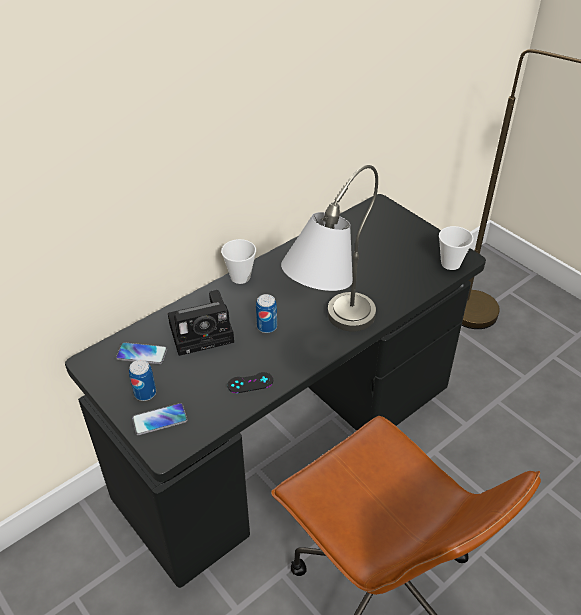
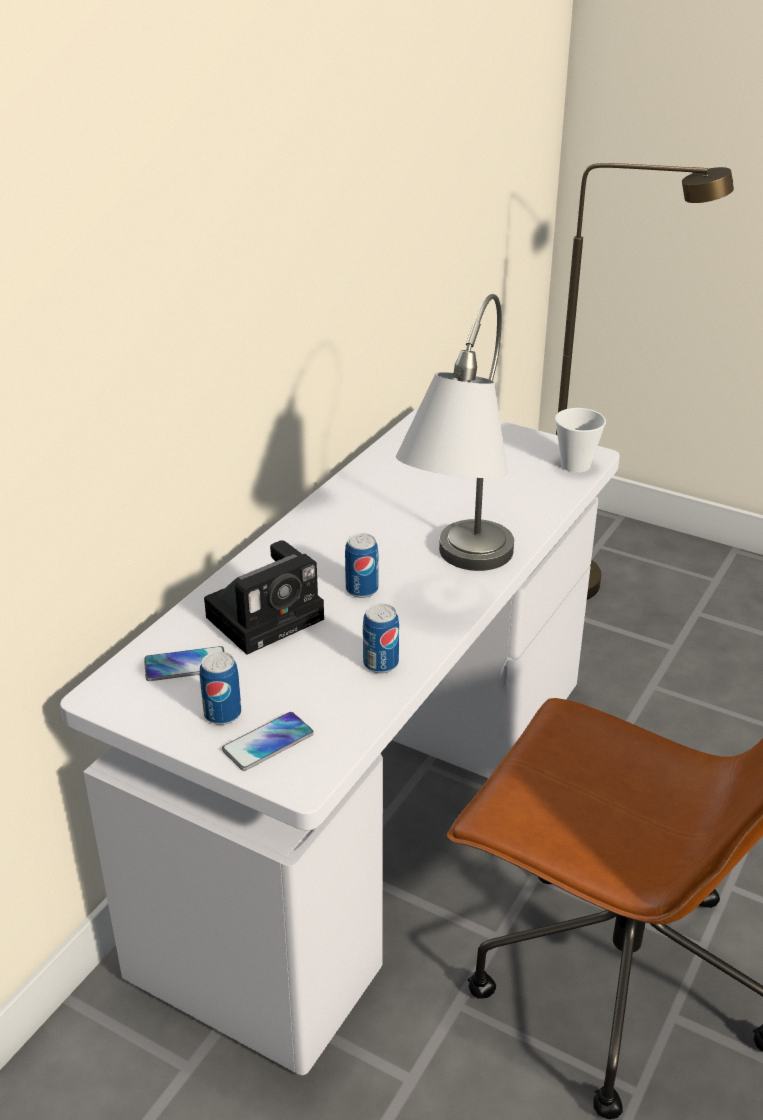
camera: 20 degrees left, 10 degrees down
black desk [65,194,486,588] -> white desk [60,406,620,1075]
cup [221,239,256,284] -> none
black game controller [227,372,273,393] -> can [363,603,399,673]

